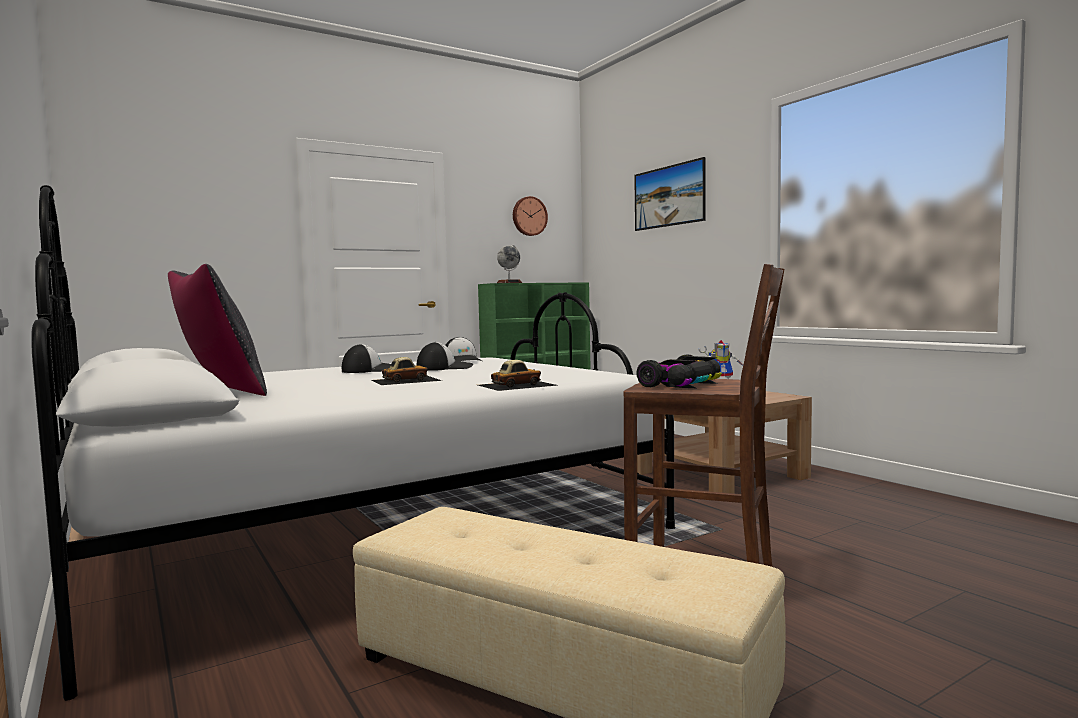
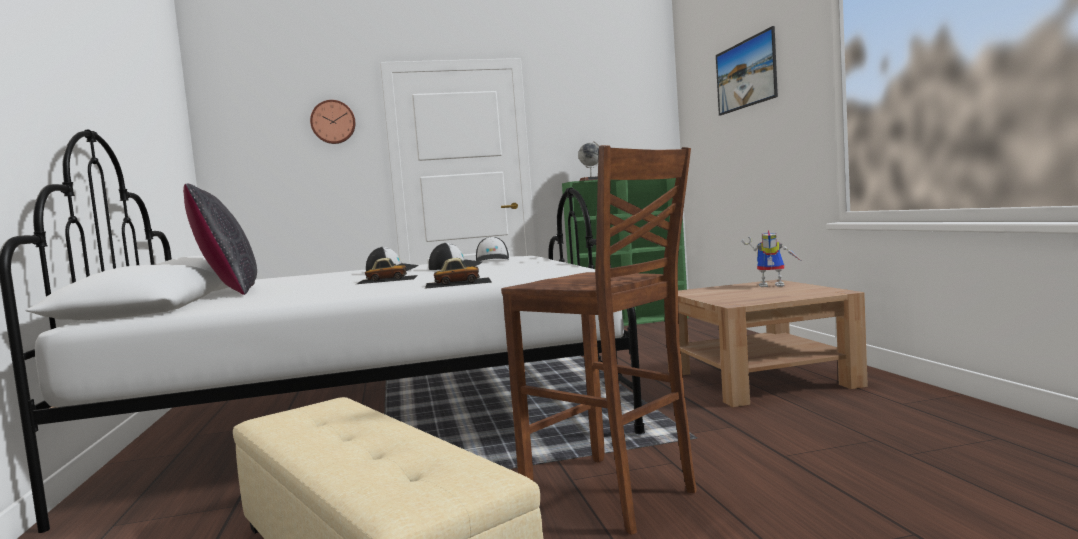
camera: 20 degrees right, 0 degrees up
wall clock [513,196,548,236] -> wall clock moved to [310,100,356,144]
toy car [636,355,722,388] -> none

